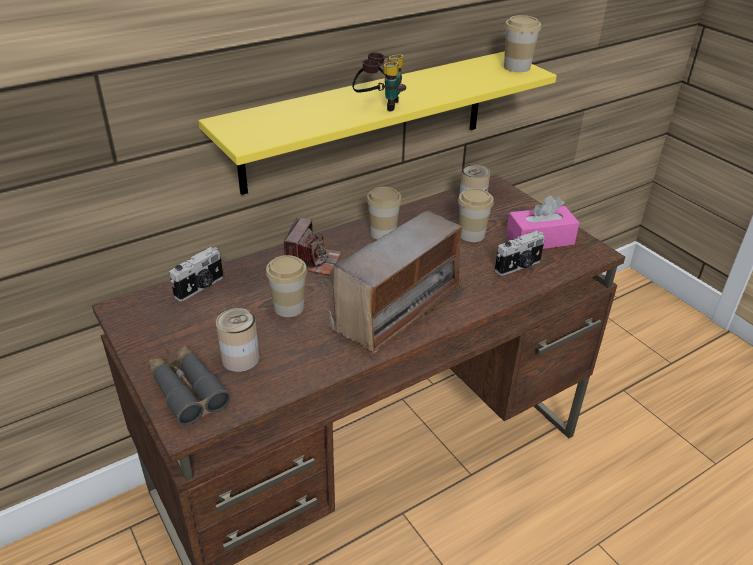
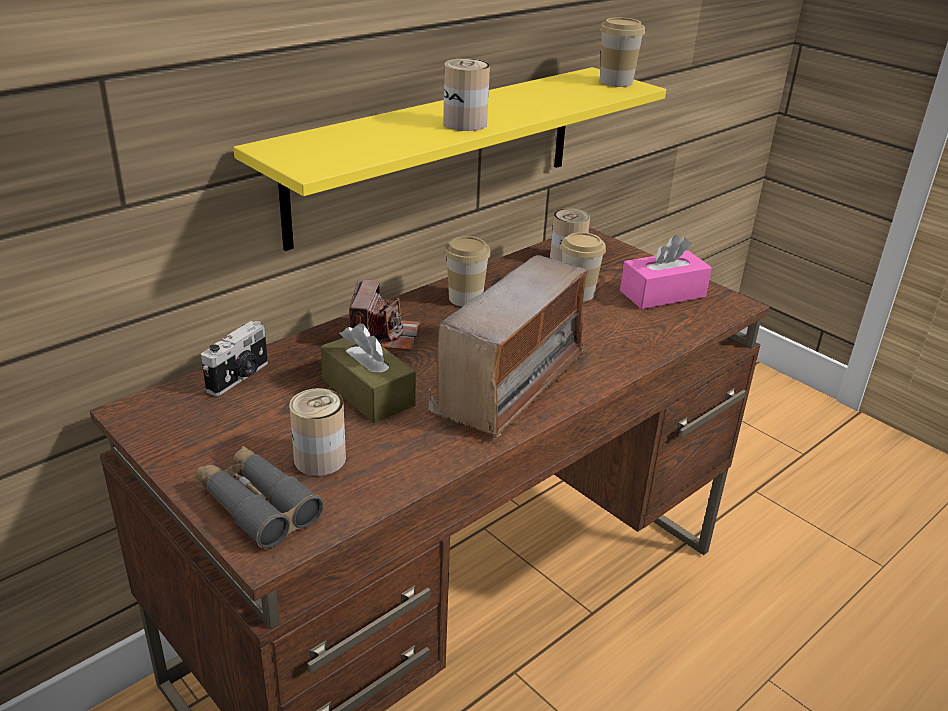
camera: 10 degrees left, 5 degrees down
cup [266,255,307,317] -> brown tissue box [321,323,416,423]
binoculars [352,52,406,112] -> can [443,58,490,131]
camera [495,231,545,276] -> none

